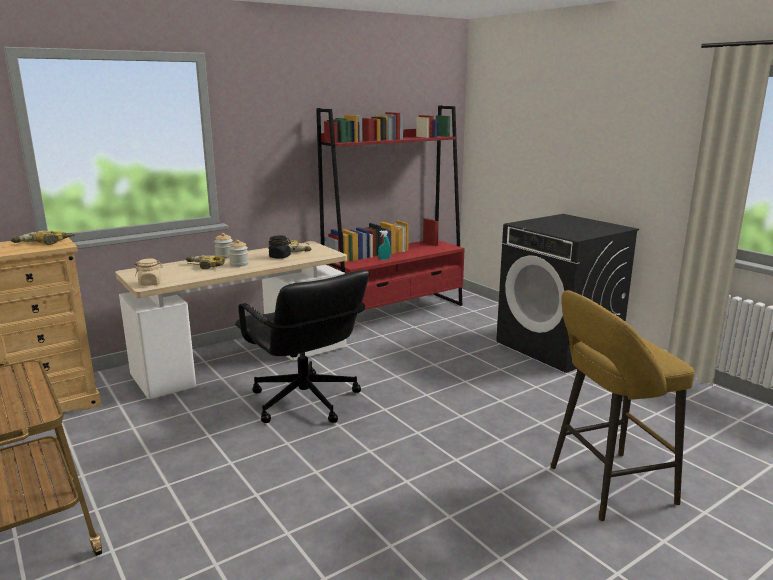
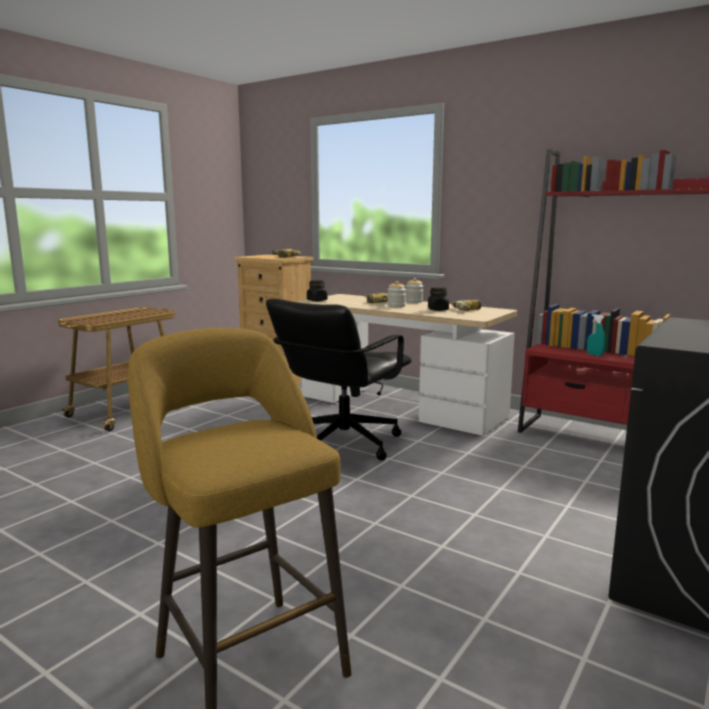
camera: 70 degrees right, 5 degrees down
beige jar [135,259,163,286] -> black jar [307,280,328,301]

